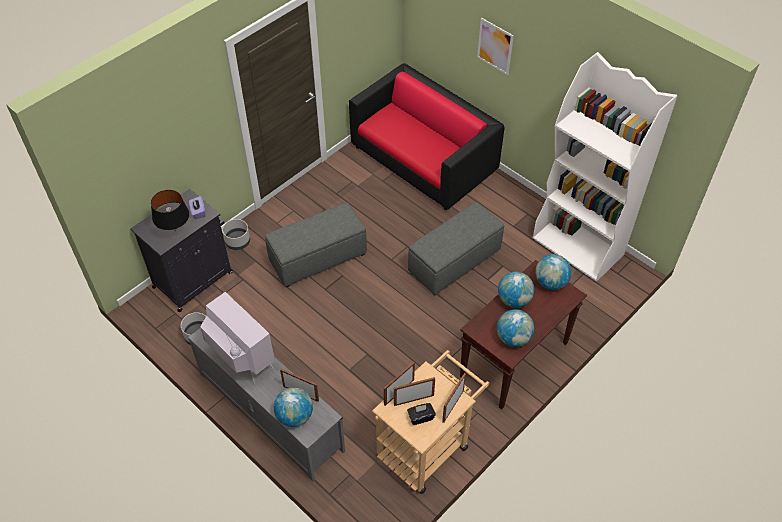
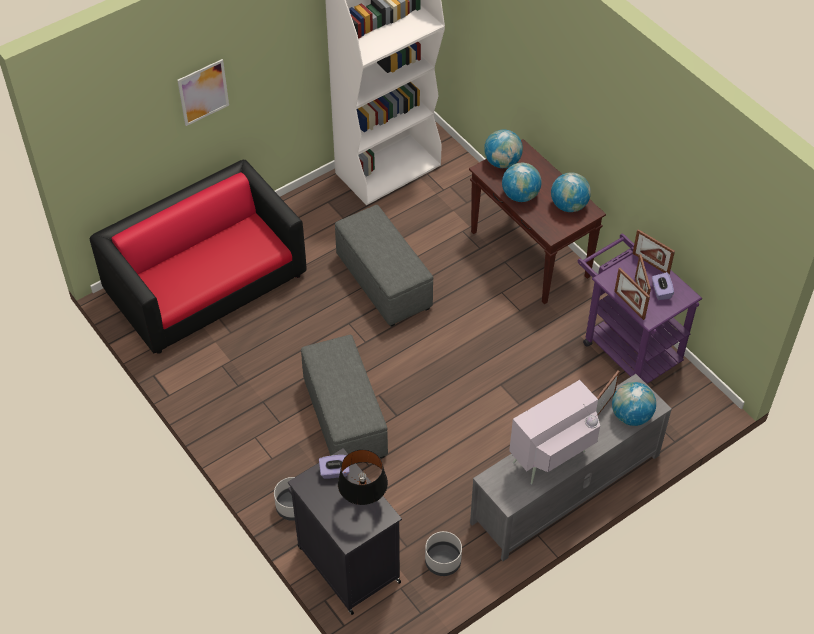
camera: 80 degrees left, 0 degrees up
beige cart [372,350,489,494] -> purple cart [578,234,702,384]
black tissue box [407,403,436,425] -> purple tissue box [652,272,674,300]

